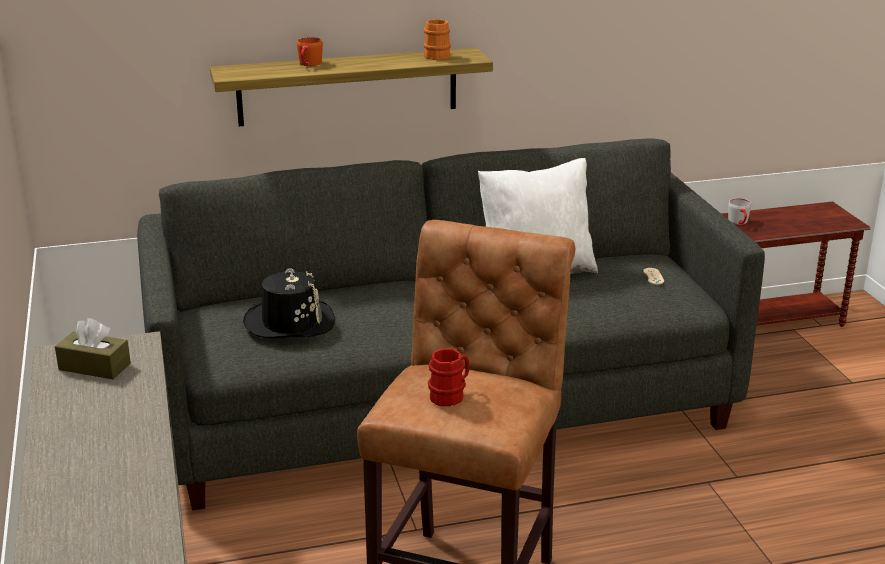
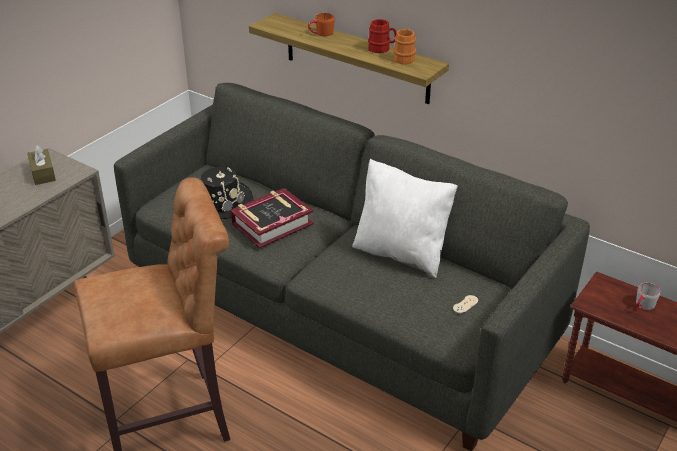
camera: 50 degrees right, 10 degrees up
red mug [428,348,470,406] -> red mug moved to [368,19,397,53]
none -> book [230,188,314,248]

